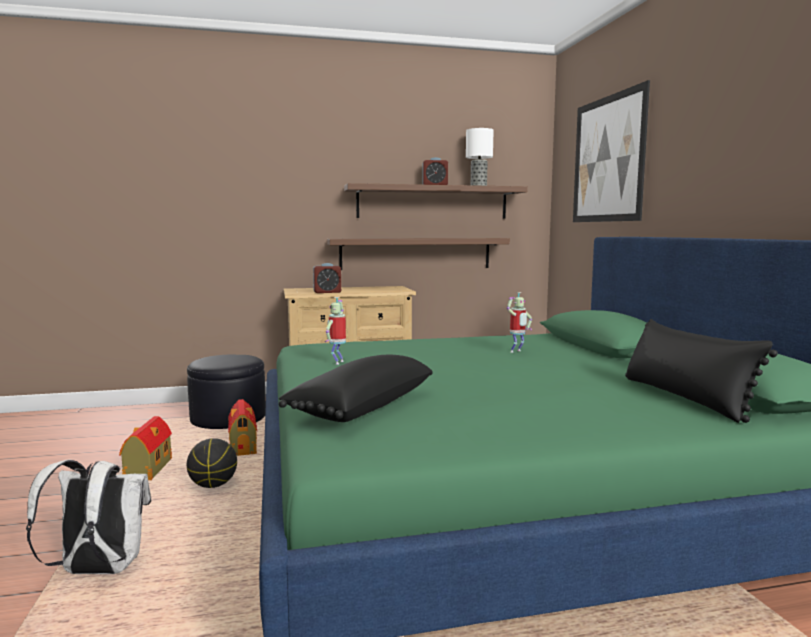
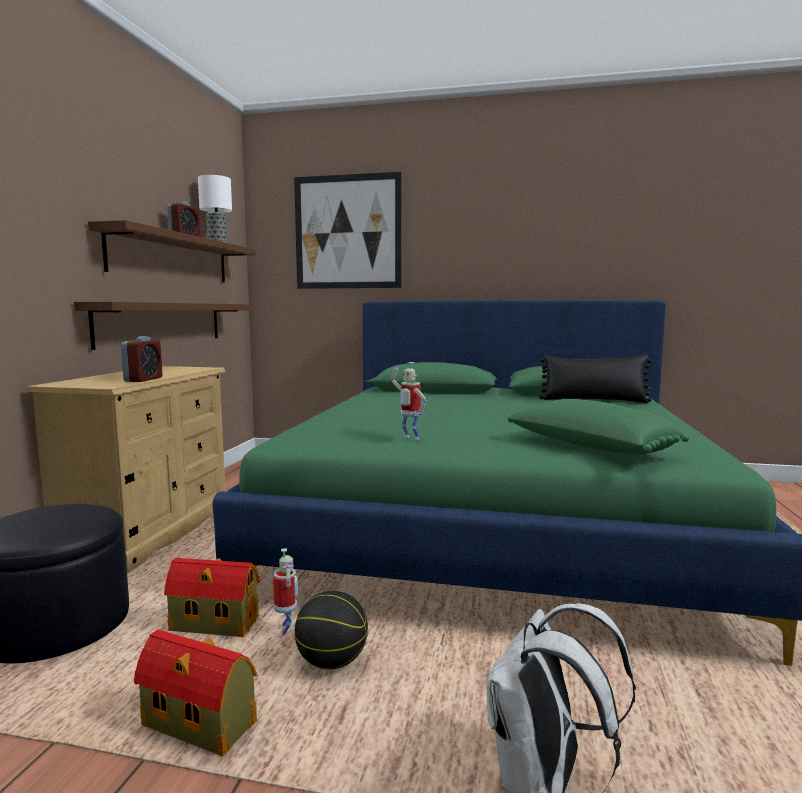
camera: 65 degrees left, 0 degrees up
black pillow [278,355,433,422] -> green pillow [507,399,689,454]
toy robot [507,292,532,353] -> toy robot moved to [273,548,298,636]

